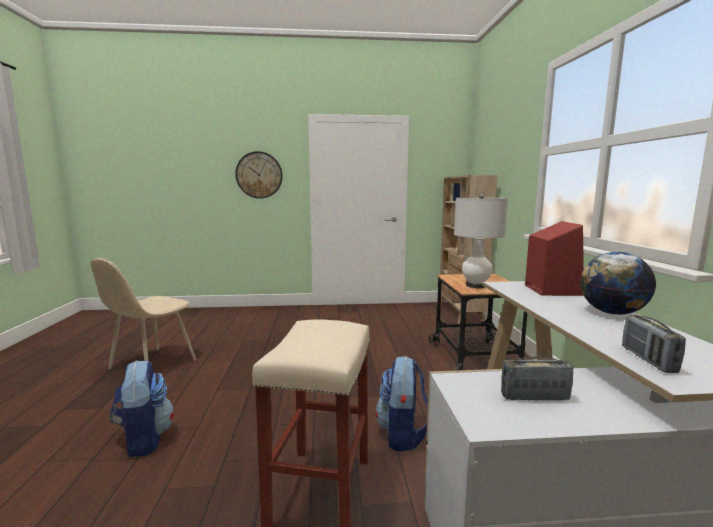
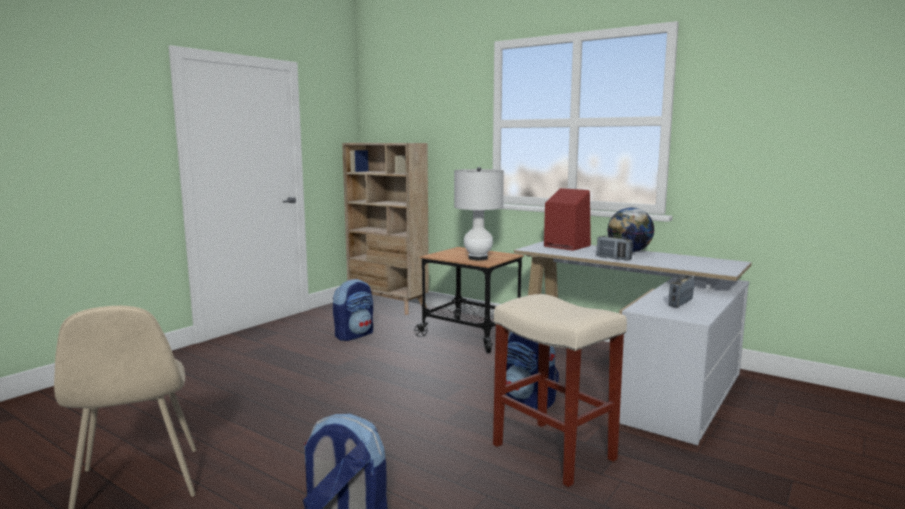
camera: 50 degrees left, 0 degrees up
wall clock [235,151,283,199] -> none
radio [622,315,686,373] -> radio moved to [597,235,633,261]
none -> backpack [333,279,373,341]

